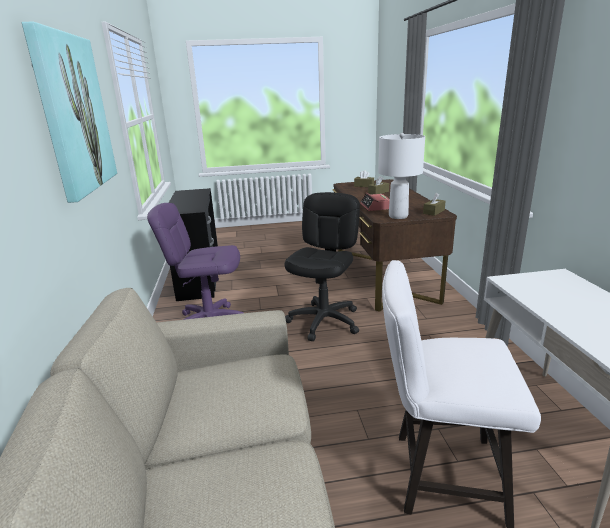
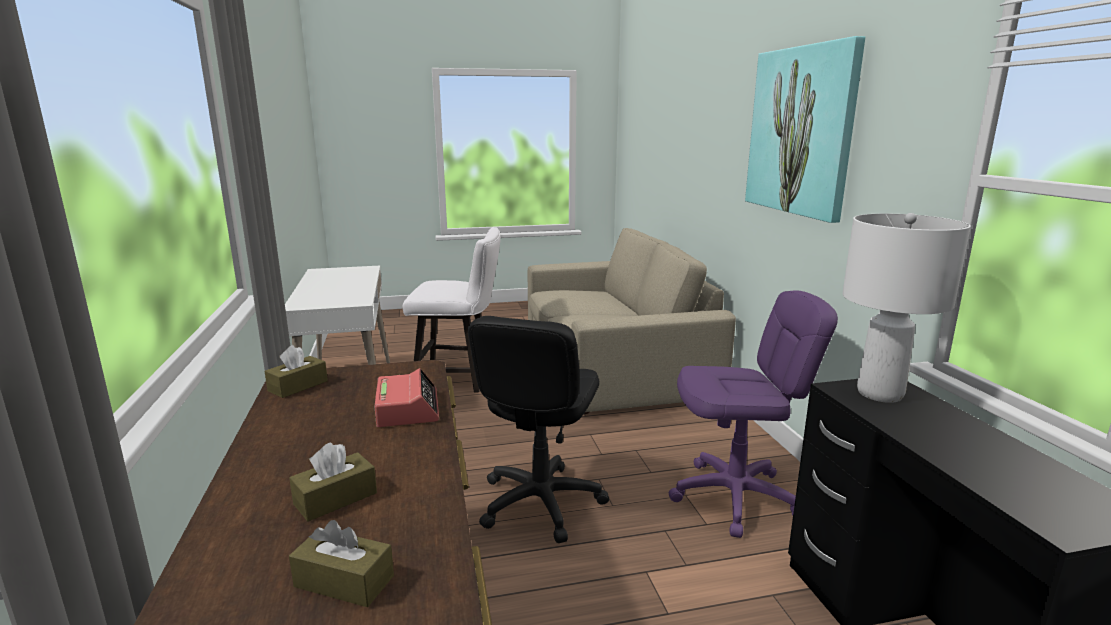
camera: 175 degrees right, 5 degrees down
white table lamp [378,133,425,219] -> white table lamp moved to [842,213,971,403]

